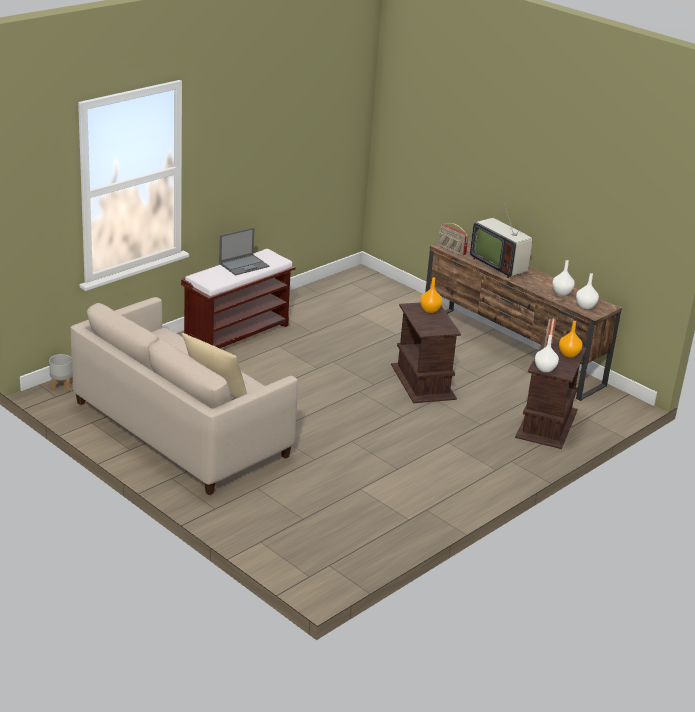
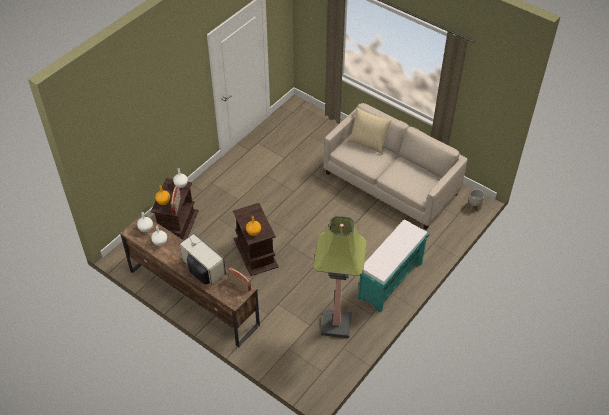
camera: 175 degrees right, 20 degrees up
brown bench [181,249,296,348] -> turquoise bench [358,219,430,313]
laptop [219,227,269,275] -> none
none -> floor lamp [313,216,367,338]

